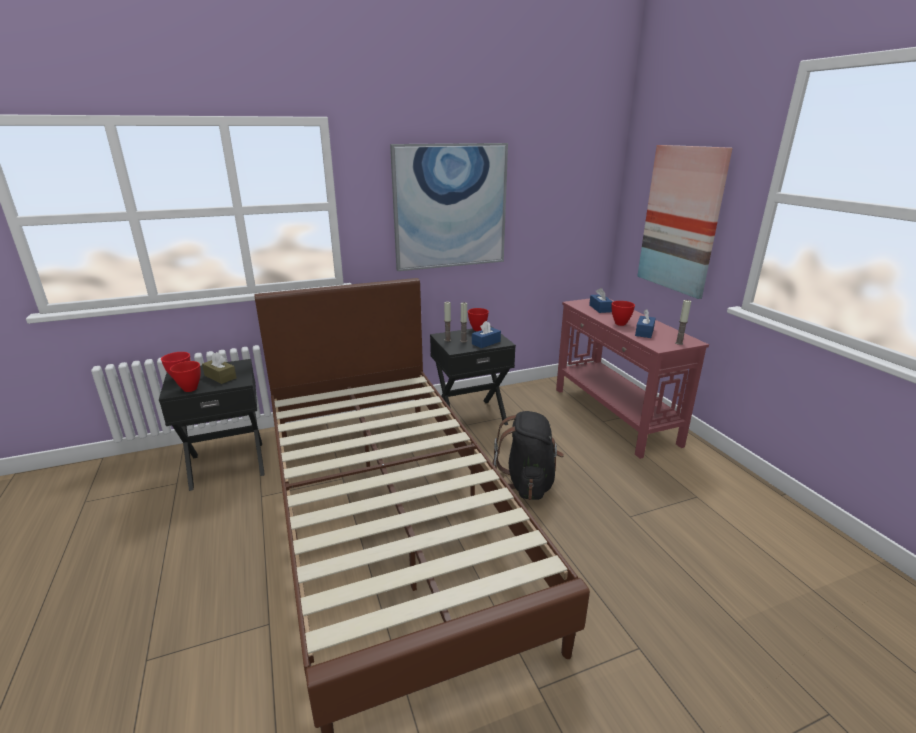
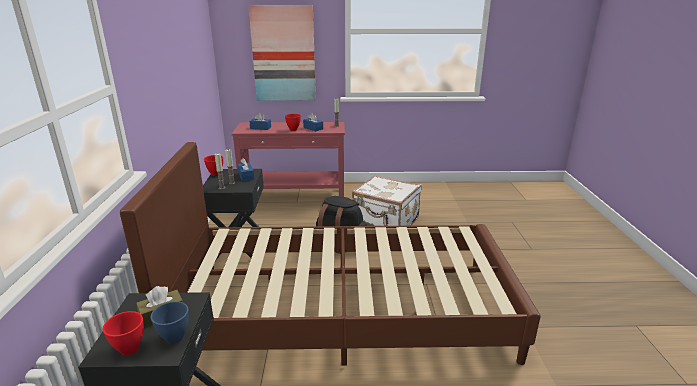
camera: 70 degrees left, 0 degrees up
red bowl [170,361,201,392] -> blue bowl [151,301,189,344]
picture [390,143,508,271] -> none
none -> white suitcase [352,175,421,226]

